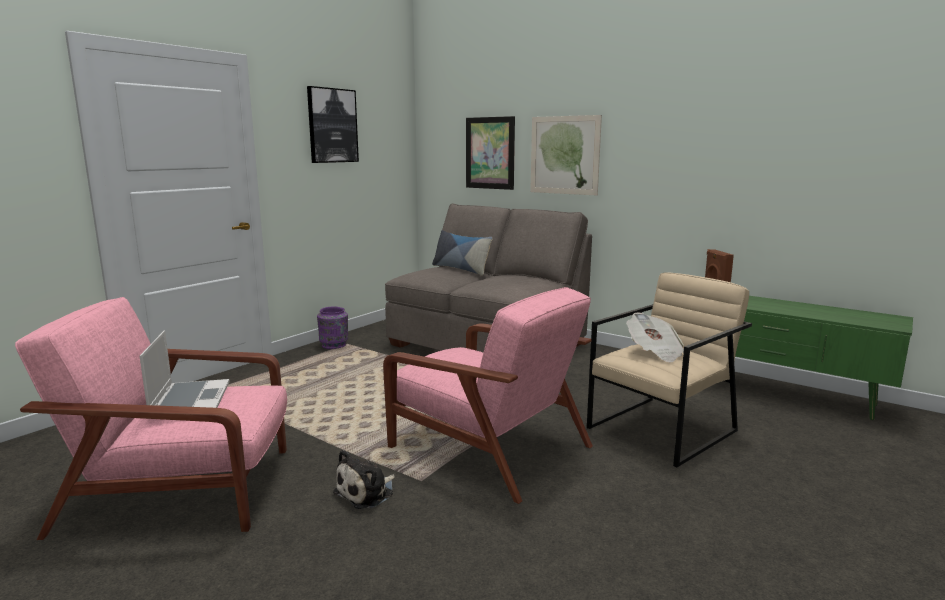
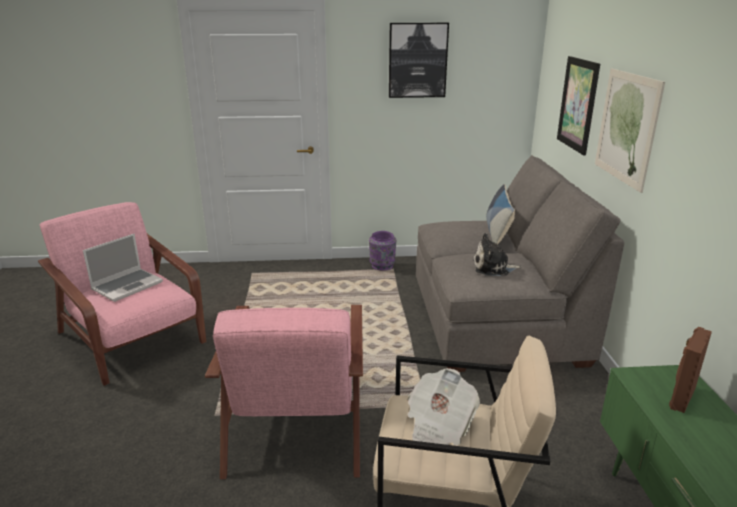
camera: 50 degrees right, 10 degrees up
plush toy [333,450,395,509] -> plush toy moved to [473,233,522,276]

